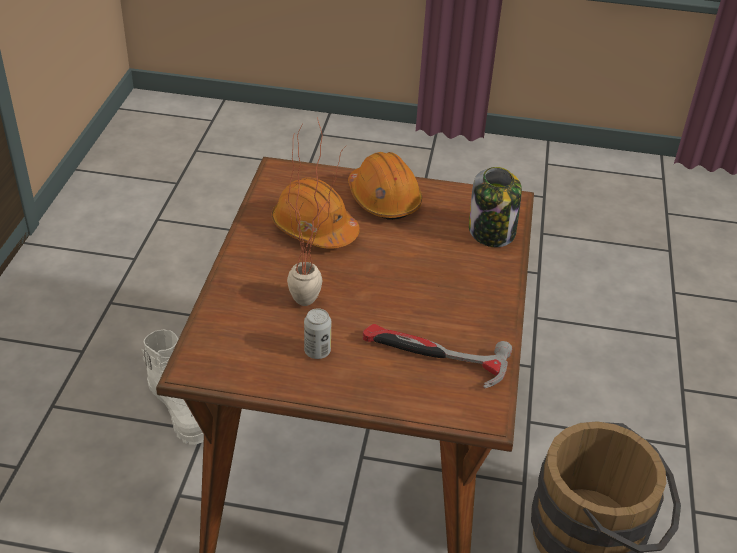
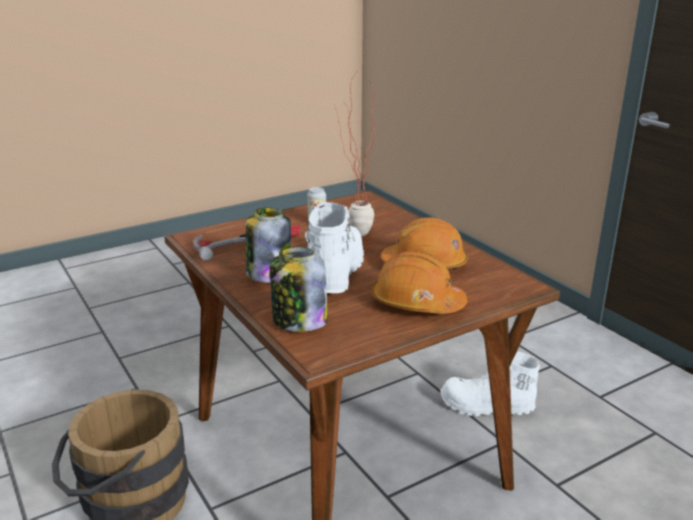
camera: 140 degrees right, 15 degrees down
none -> jar [246,207,291,283]
none -> white boot [305,202,364,293]

